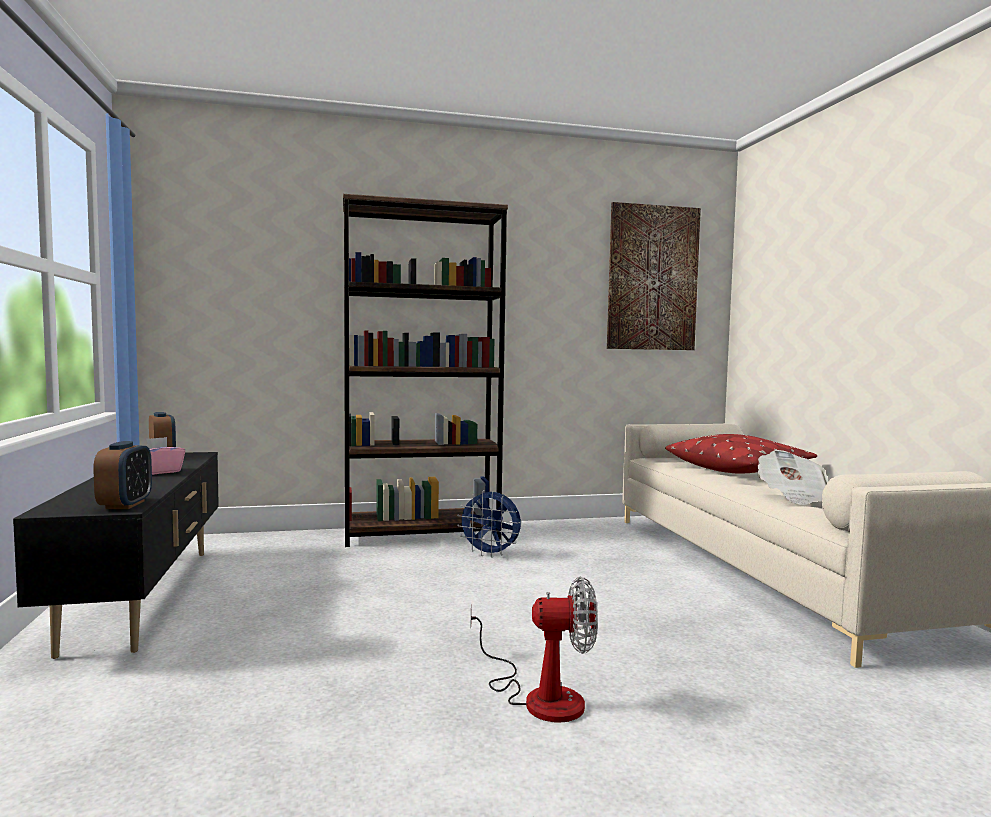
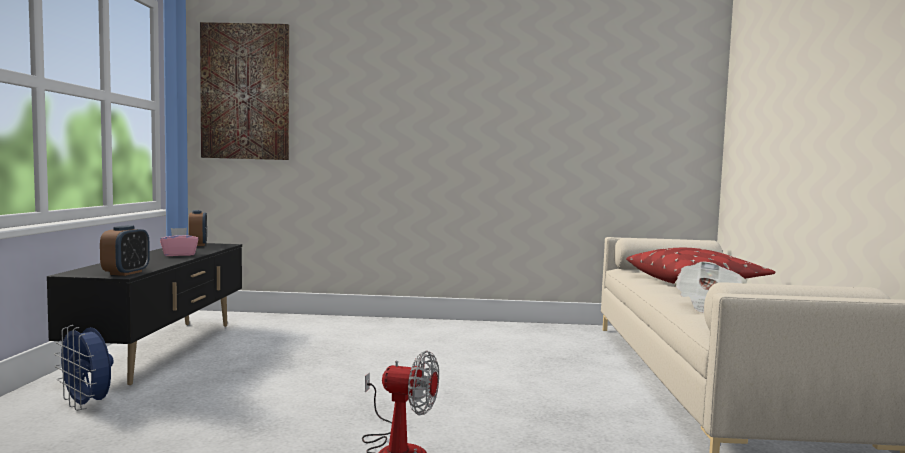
camera: 15 degrees right, 0 degrees up
brown bookcase [343,194,508,547] -> none
blue fan [457,490,521,558] -> blue fan moved to [54,325,114,411]
picture [607,202,701,350] -> picture moved to [200,22,289,160]

